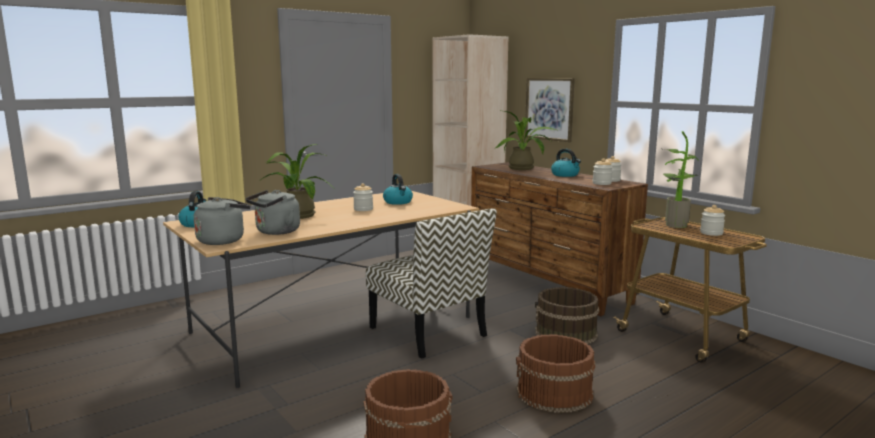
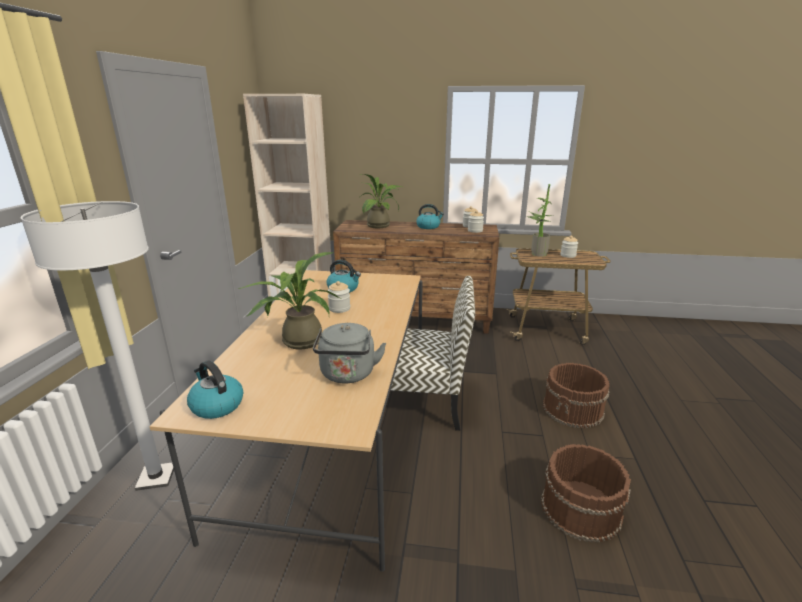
camera: 45 degrees left, 10 degrees up
grey kettle [194,197,251,245] -> none
picture [525,78,575,142] -> none
brown bucket [535,287,599,344] -> none
none -> white floor lamp [20,201,174,491]

